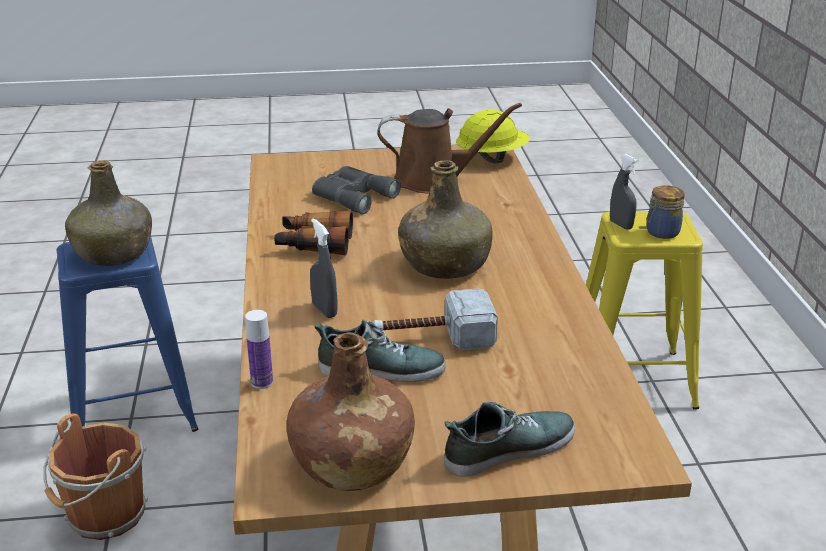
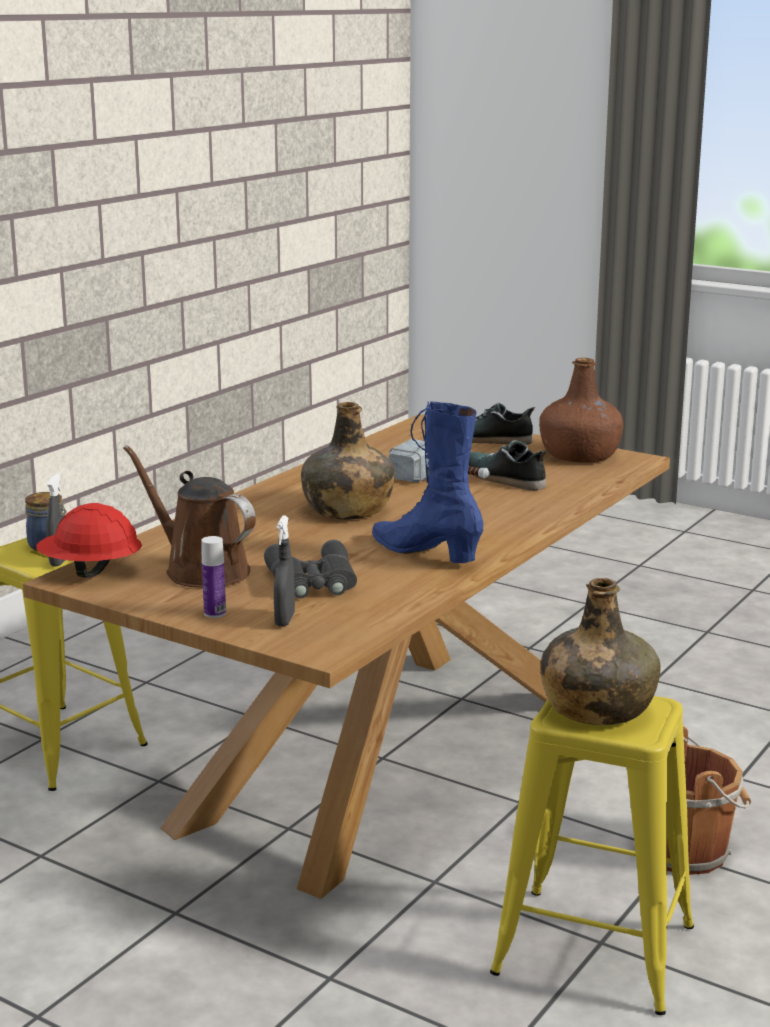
camera: 140 degrees left, 10 degrees down
blue stool [57,236,198,432] -> yellow stool [490,696,694,1015]
bottle [245,310,273,389] -> bottle moved to [201,536,226,618]
binoculars [274,211,353,256] -> blue boot [372,401,483,563]
grey spray bottle [310,218,338,318] -> grey spray bottle moved to [274,515,295,626]
yellow hard hat [456,109,530,164] -> red hard hat [36,503,142,578]

